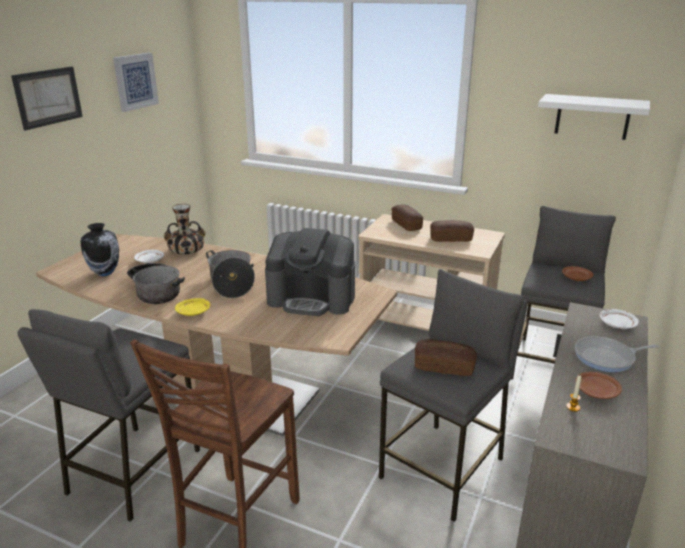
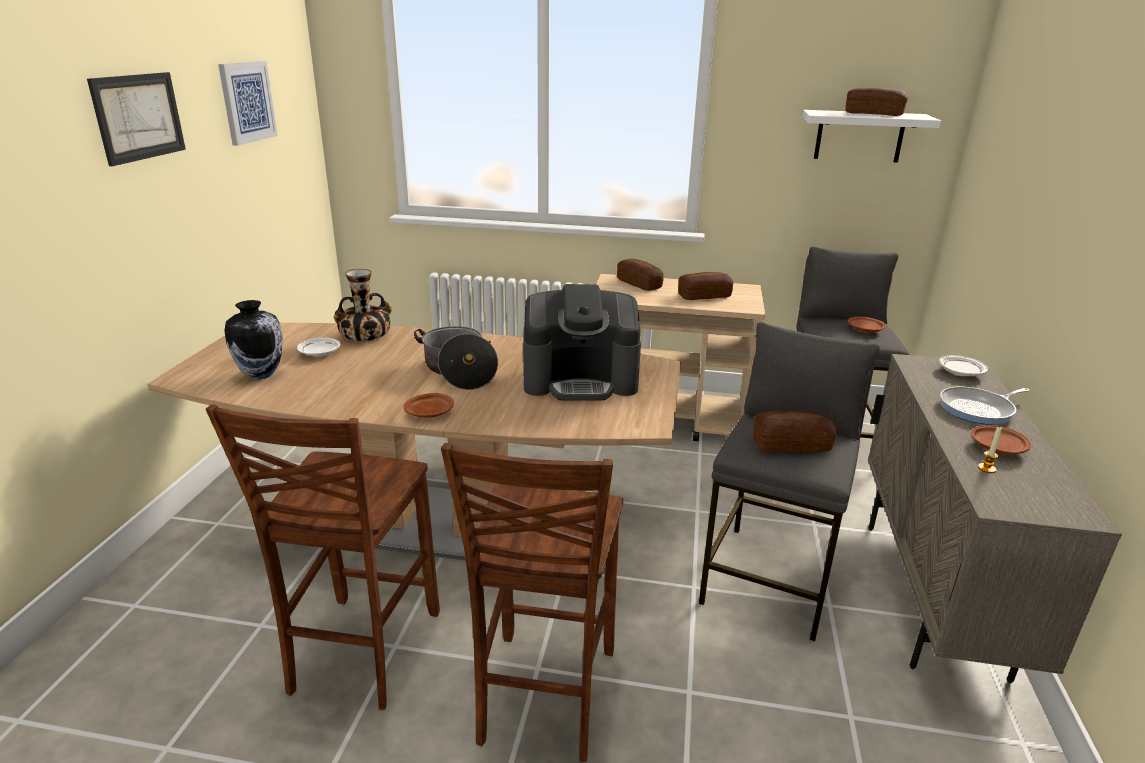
camera: 15 degrees left, 0 degrees up
grey stool [17,309,200,522] -> brown chair [206,404,440,710]
cooking pot [127,263,185,304] -> none
yellow plate [175,298,211,316] -> brown plate [403,393,454,418]
none -> bread [845,87,908,116]

